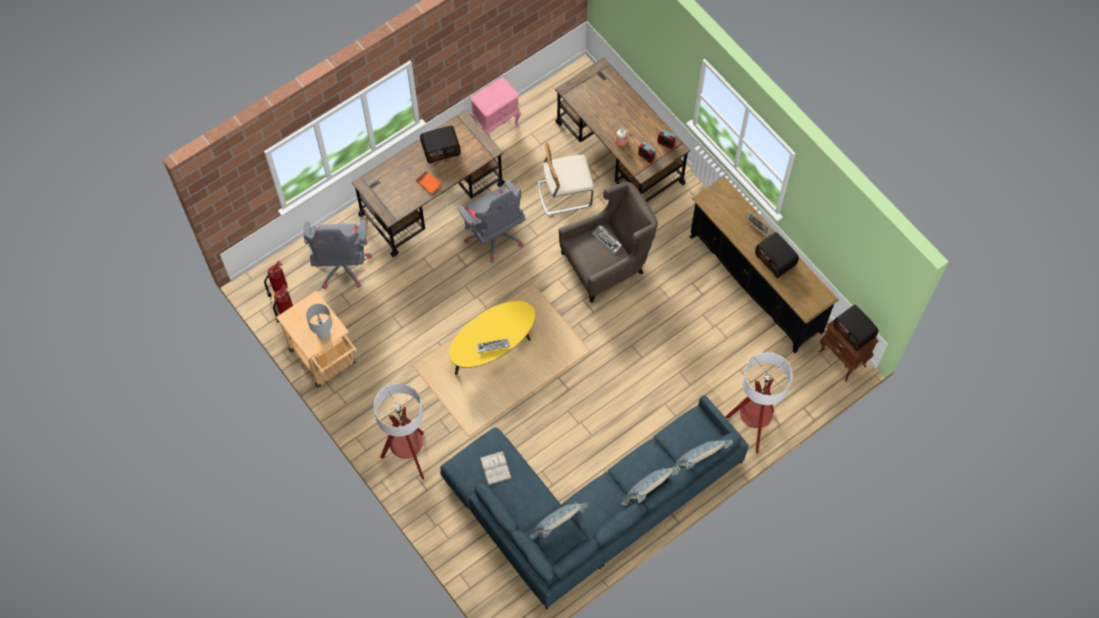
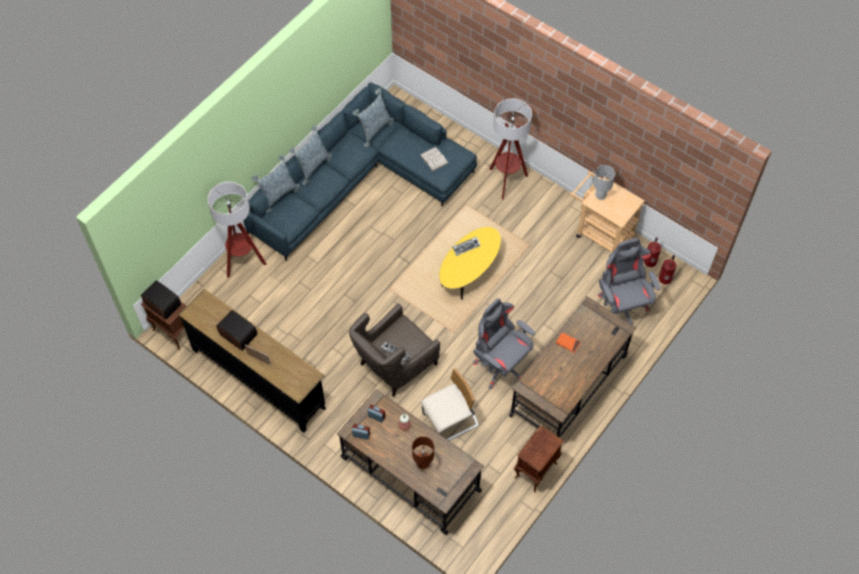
camera: 165 degrees right, 5 degrees down
radio [420,126,461,163] -> none
pink nightstand [470,77,521,137] -> brown nightstand [514,426,563,492]
none -> brown table lamp [412,436,434,469]

